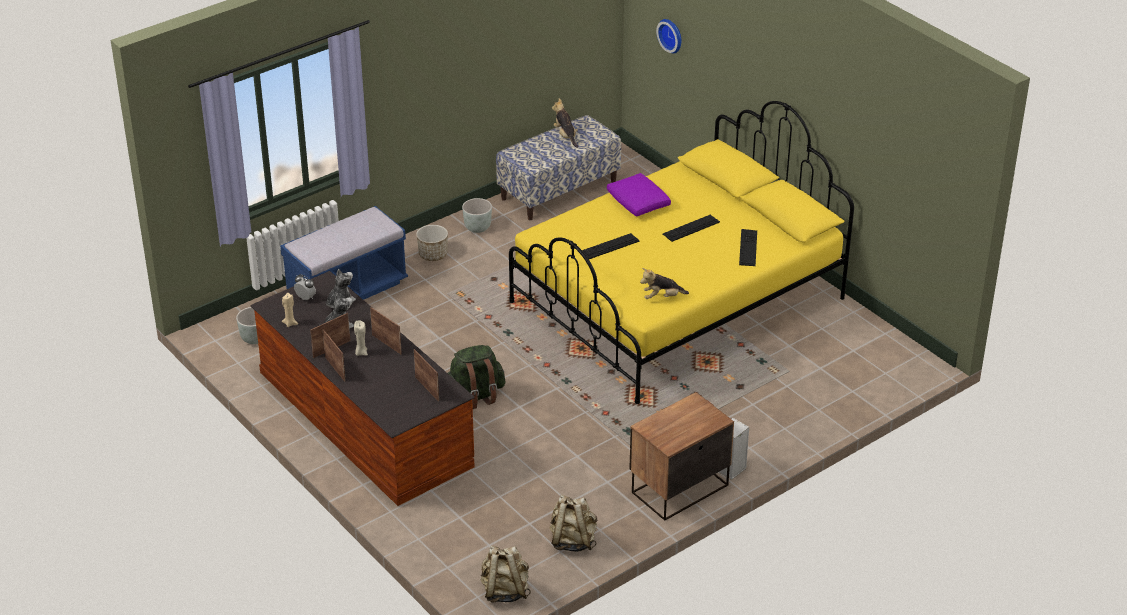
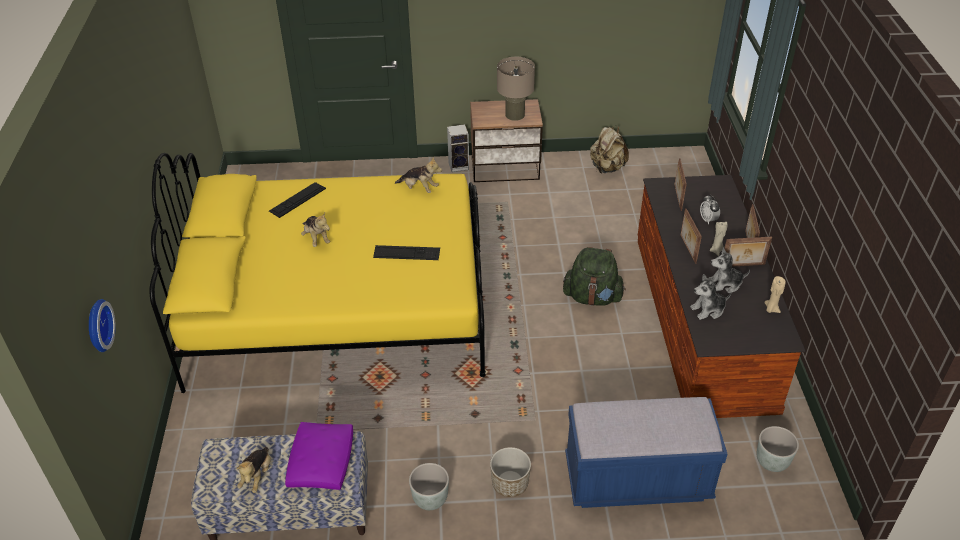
camera: 145 degrees left, 5 degrees up
alarm clock [294,274,316,300] -> alarm clock moved to [700,195,720,224]
beige backpack [480,546,531,603] -> none
purple pillow [607,173,671,216] -> purple pillow moved to [285,422,353,490]
keyboard [663,215,720,242] -> plush toy [301,213,330,247]
none -> beige table lamp [497,57,535,121]

